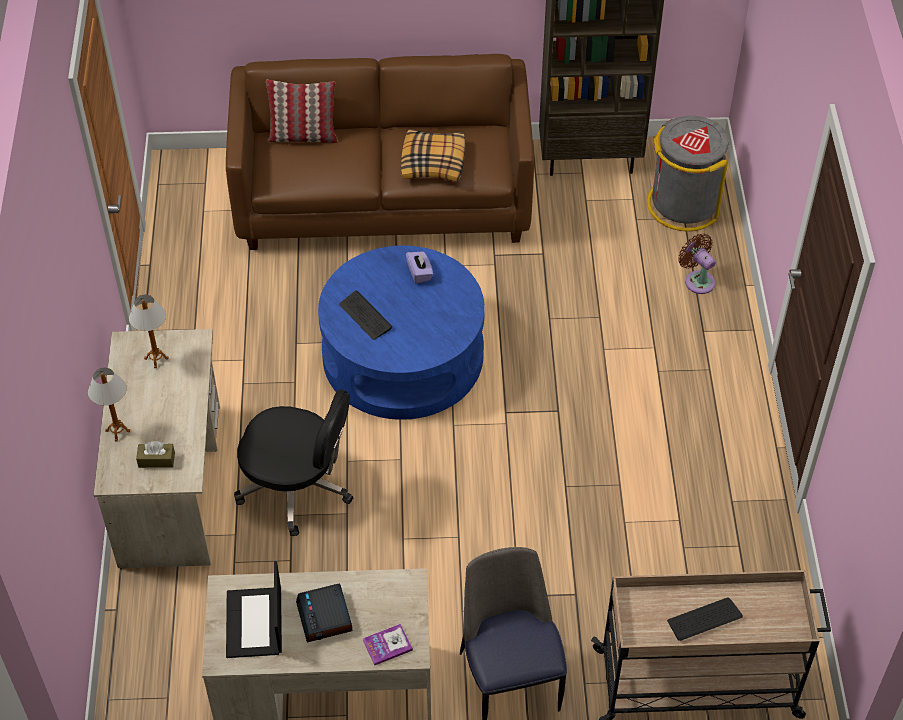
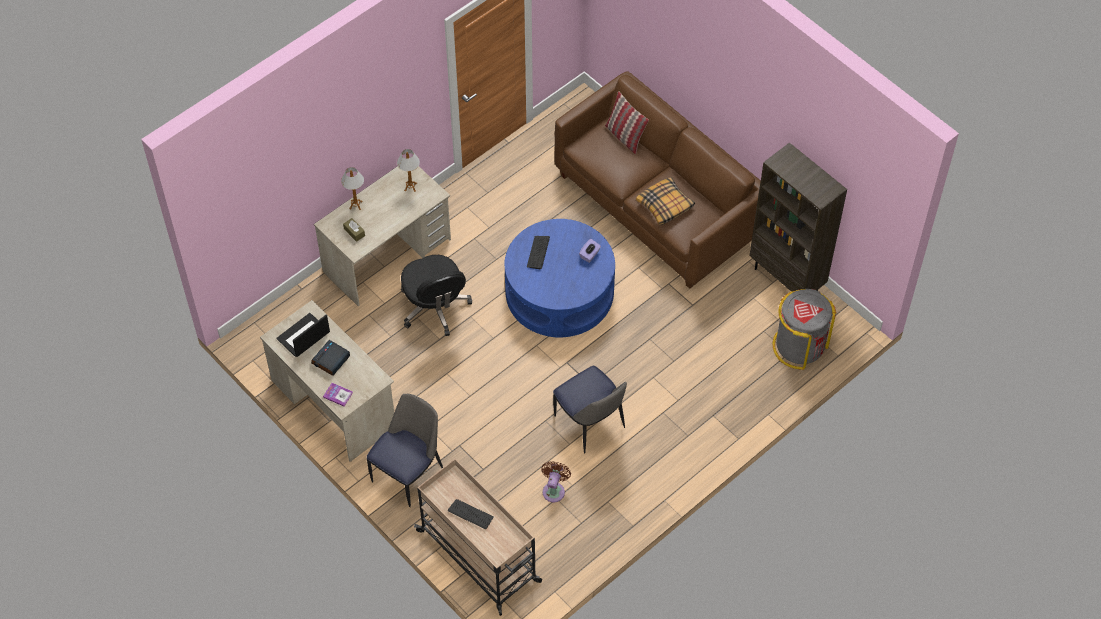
camera: 50 degrees right, 5 degrees up
brown fan [678,233,716,294] -> brown fan moved to [541,461,571,502]
none -> chair [553,366,627,453]

